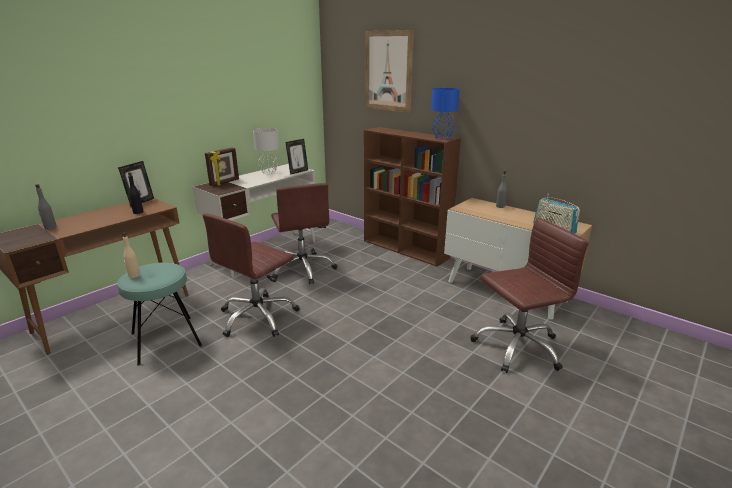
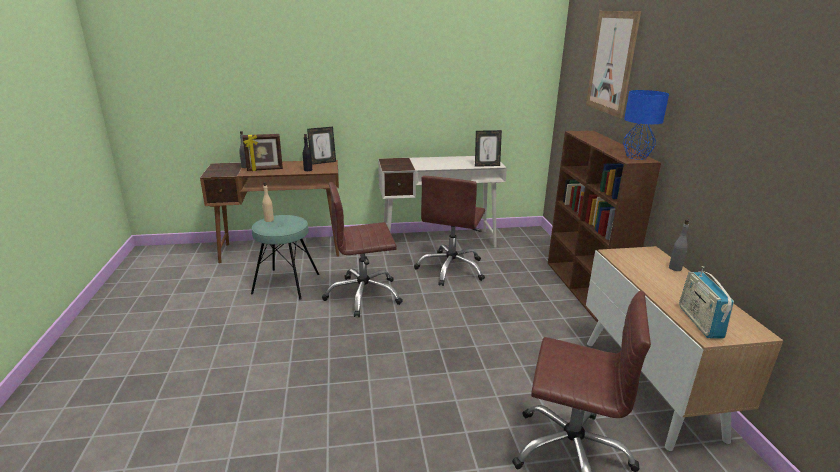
camera: 40 degrees right, 0 degrees up
picture frame [205,147,239,186] -> picture frame moved to [243,134,283,171]
grey table lamp [253,128,279,174] -> none

